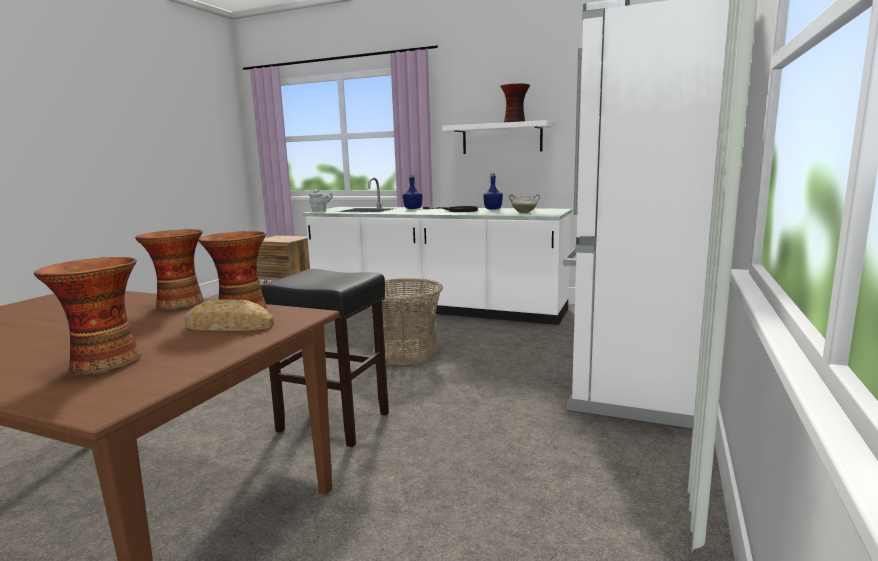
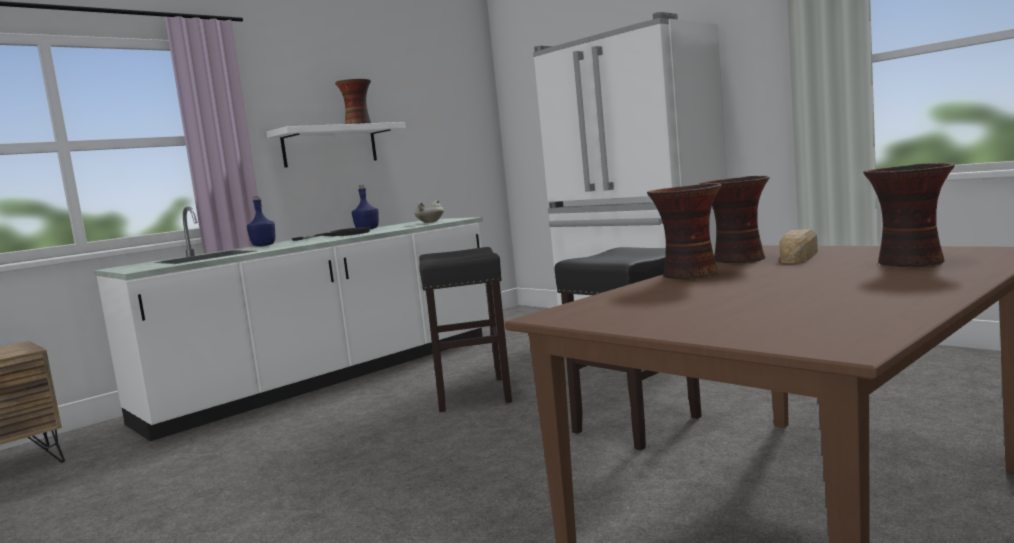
camera: 65 degrees left, 5 degrees down
grey teapot [309,189,333,212] -> none
basket [369,278,443,365] -> black stool [419,247,512,412]

